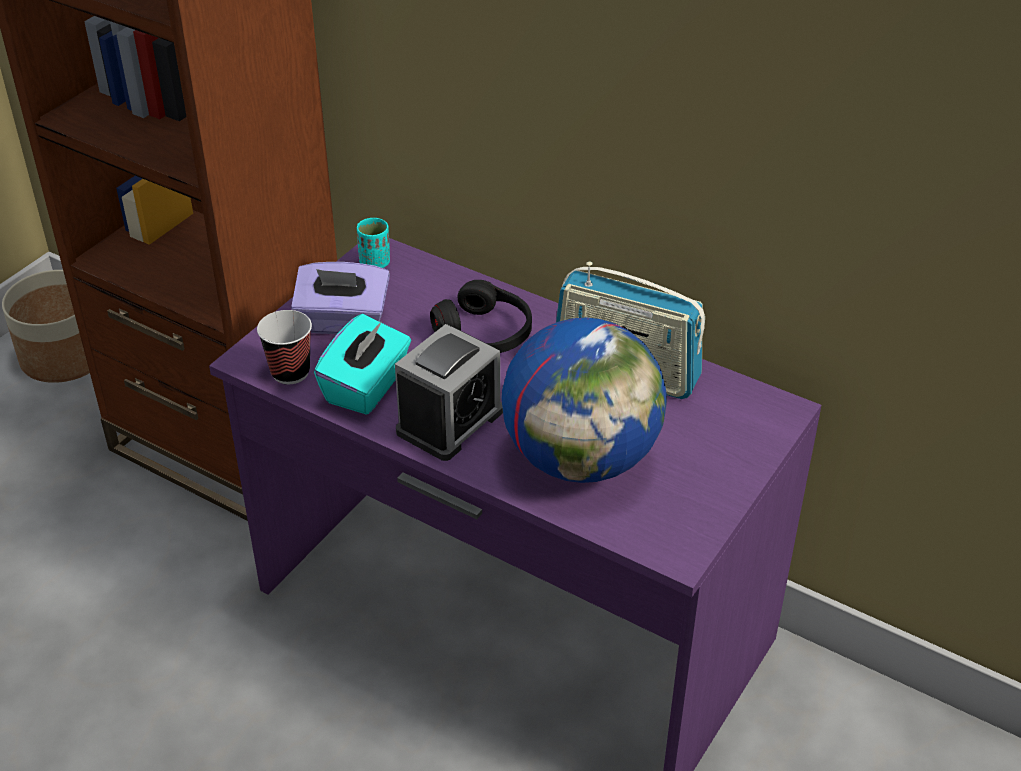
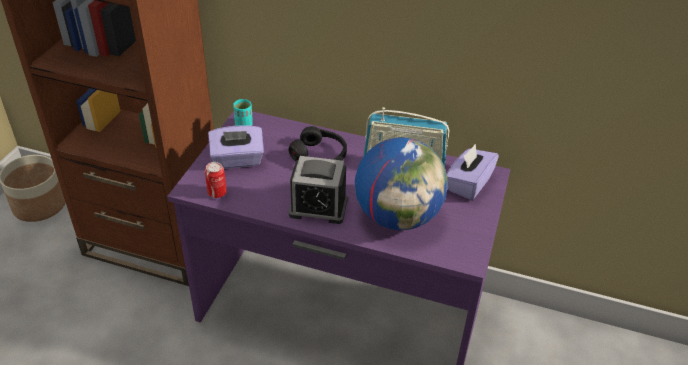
camera: 15 degrees left, 0 degrees up
cup [257,310,312,384] -> can [205,162,227,198]
turquoise tissue box [314,314,411,415] -> none
alarm clock [395,324,503,461] -> alarm clock turned 75 degrees clockwise [289,156,348,224]
none -> purple tissue box [447,144,499,200]

